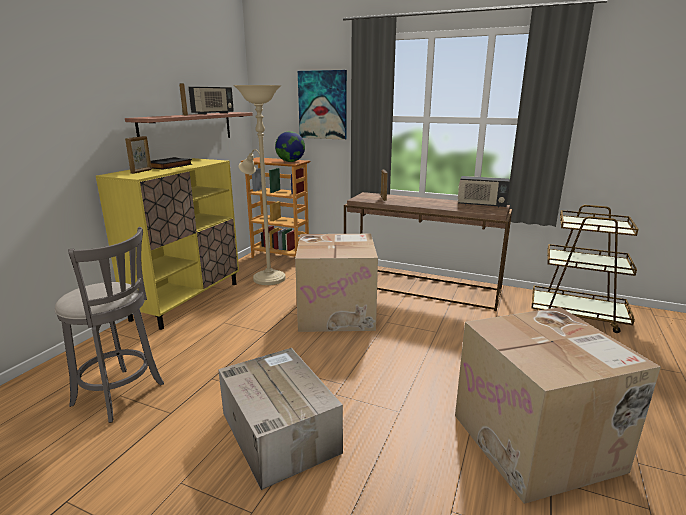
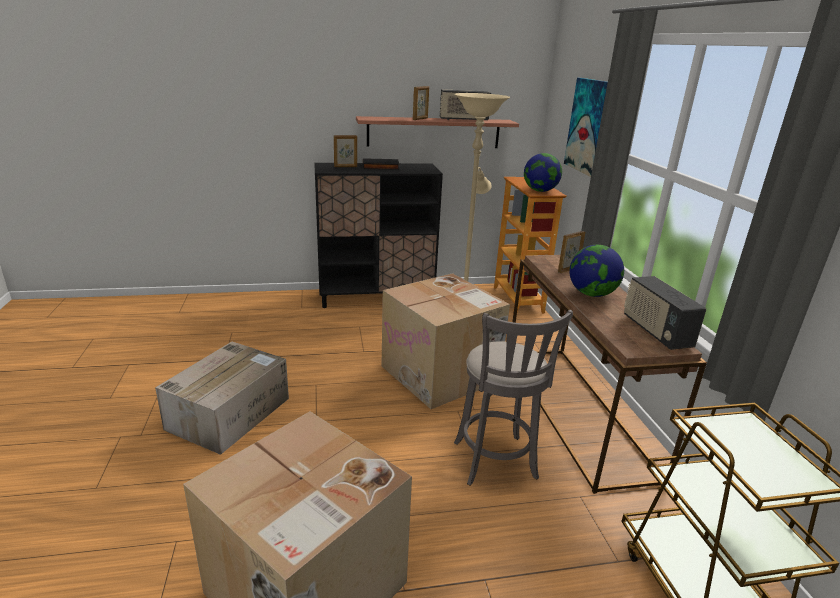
camera: 55 degrees right, 5 degrees up
grey stool [55,227,164,423] -> grey stool moved to [454,310,573,485]
yellow cabinet [96,158,239,330] -> black cabinet [314,163,443,308]
none -> globe [569,245,624,297]

